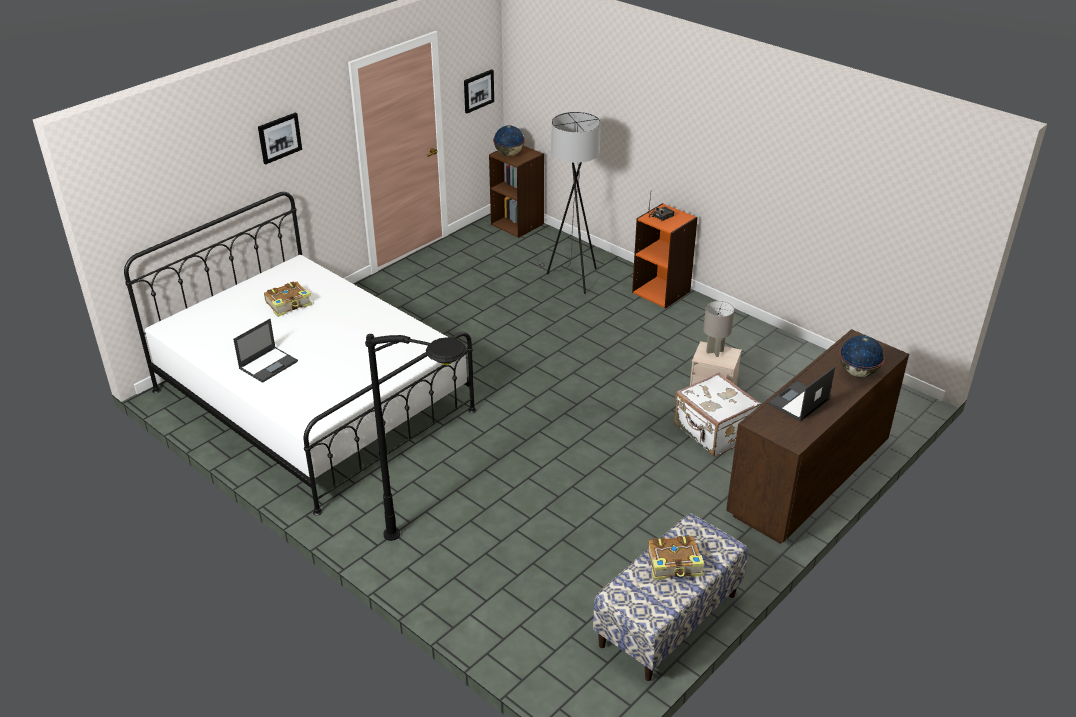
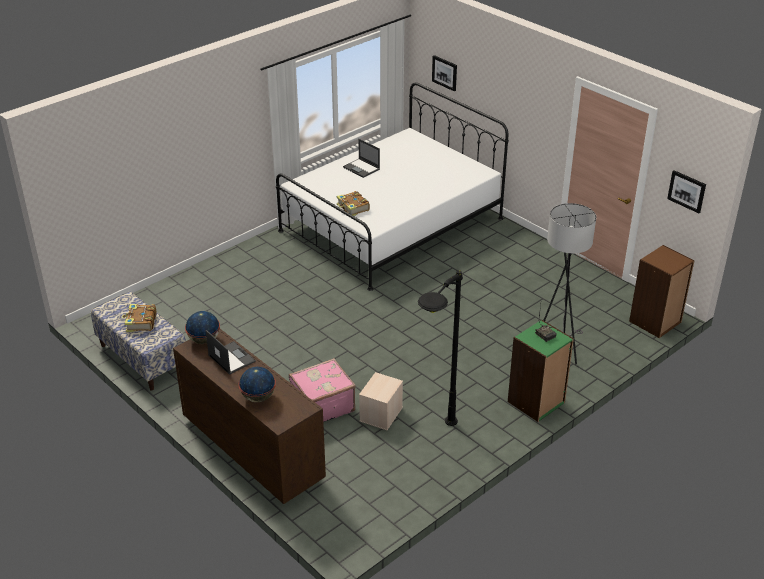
camera: 95 degrees right, 0 degrees up
picture [258,113,302,164] -> picture moved to [432,55,457,91]
book [264,281,312,317] -> book moved to [337,191,370,216]
black floor lamp [365,334,467,541] -> black floor lamp moved to [418,271,463,426]
globe [493,125,525,156] -> globe moved to [185,311,220,344]
orange bookcase [632,203,698,308] -> green bookcase [508,320,574,422]
white suitcase [674,373,761,457] -> pink suitcase [289,358,355,422]
grey table lamp [703,301,734,357] -> none

